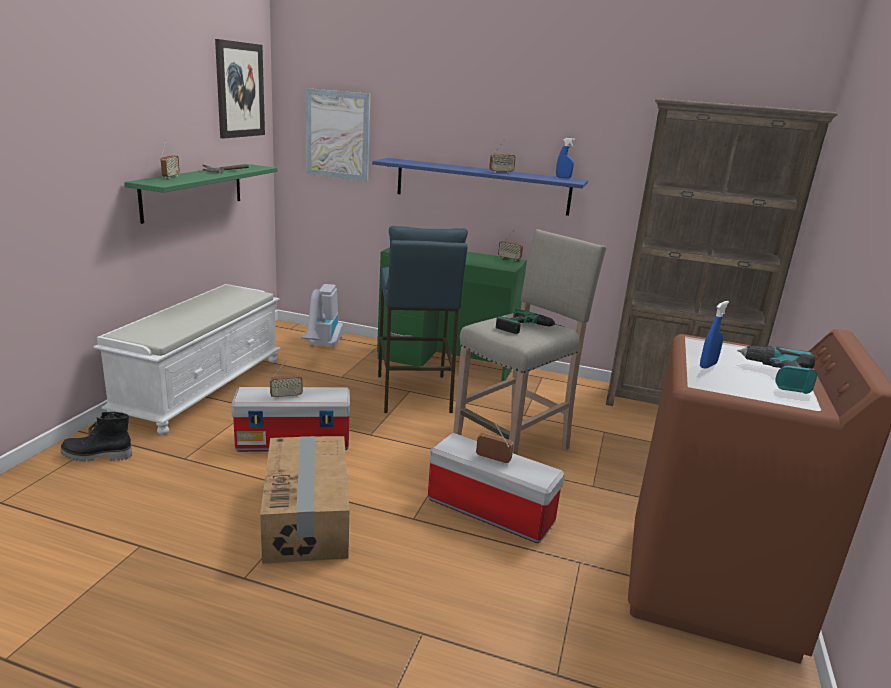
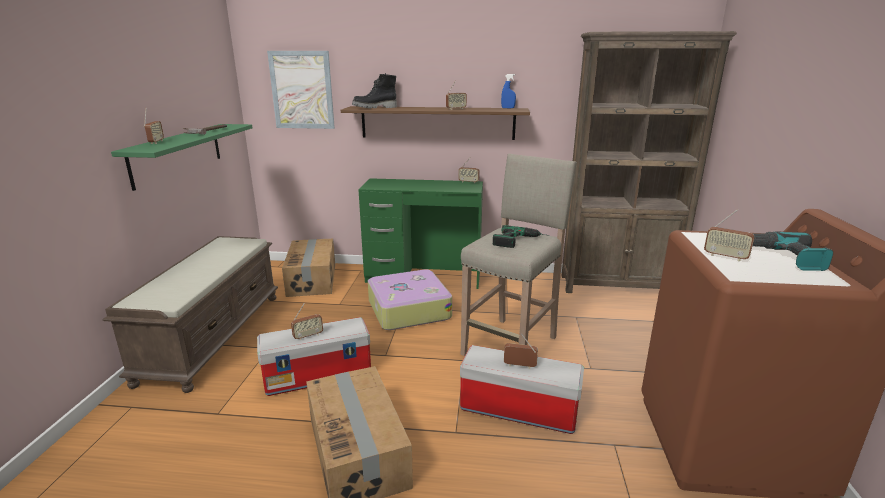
camera: 10 degrees left, 0 degrees up
black boot [60,412,132,462] -> black boot moved to [352,73,397,108]
white bench [93,284,281,435] -> brown bench [103,236,278,393]
picture [215,39,265,138] -> none
vacuum cleaner [301,284,343,348] -> cardboard box [282,239,335,297]
blue shelf [372,158,588,216] -> brown shelf [341,106,530,140]
blue stool [378,226,468,413] -> suitcase [368,269,452,330]
blue spray bottle [700,301,729,369] -> radio [704,209,755,261]

